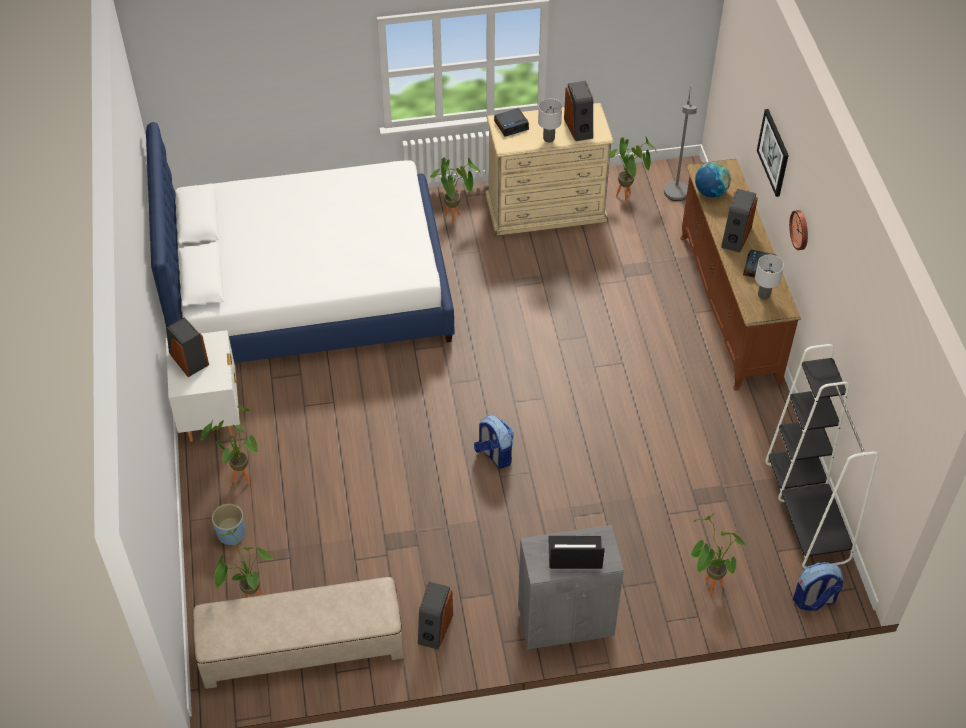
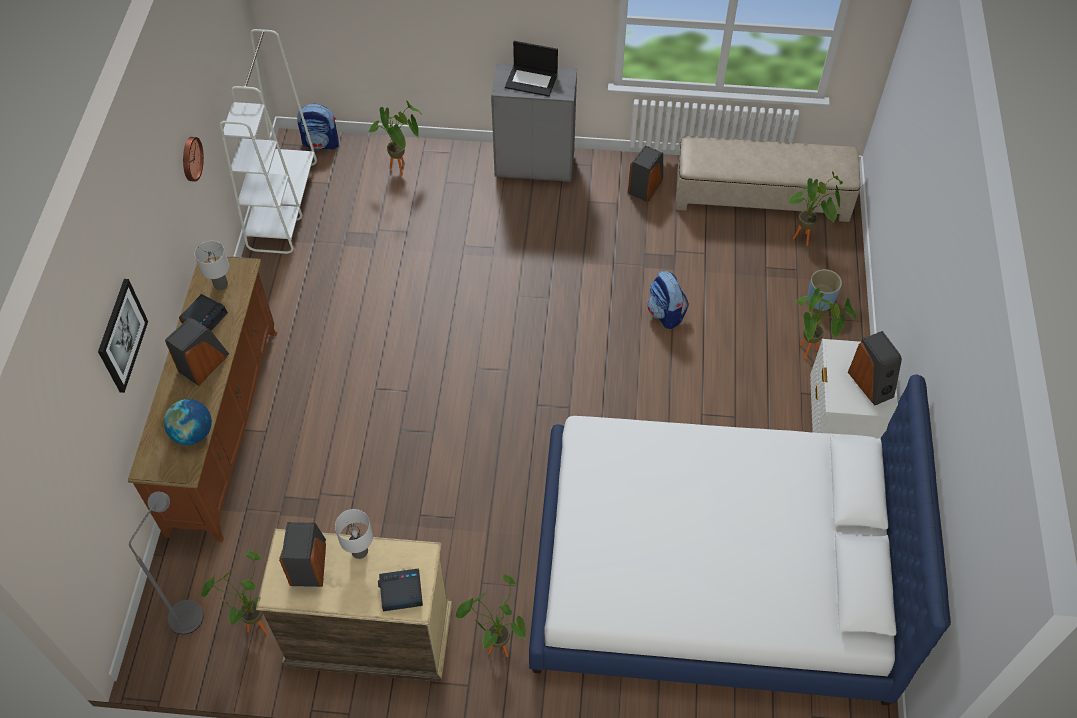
camera: 165 degrees left, 5 degrees up
backpack [474,415,514,469] -> backpack moved to [647,271,689,329]
black clothes rack [765,344,879,569] -> white clothes rack [220,29,317,254]
wall clock [789,210,808,250] -> wall clock moved to [183,137,204,182]

